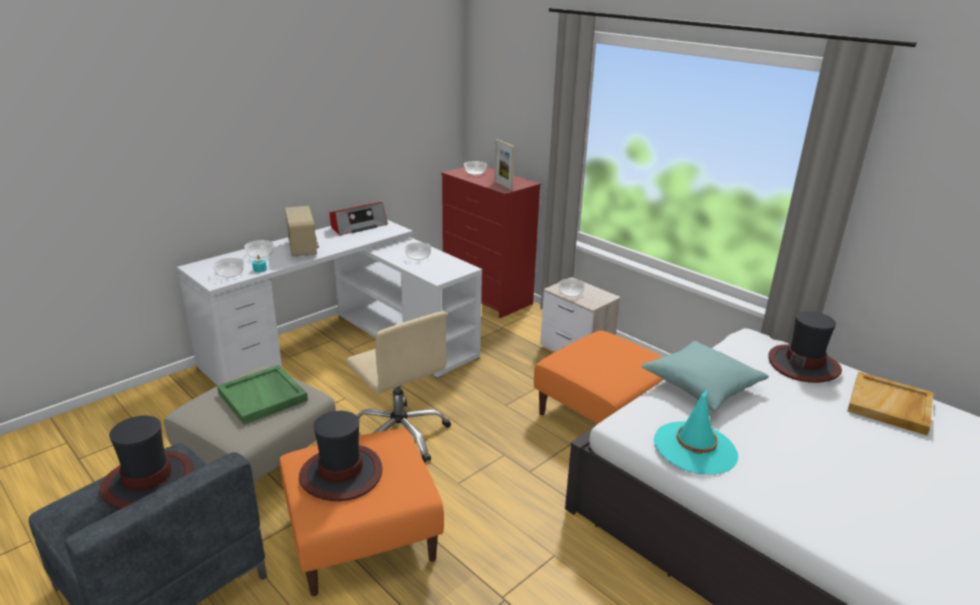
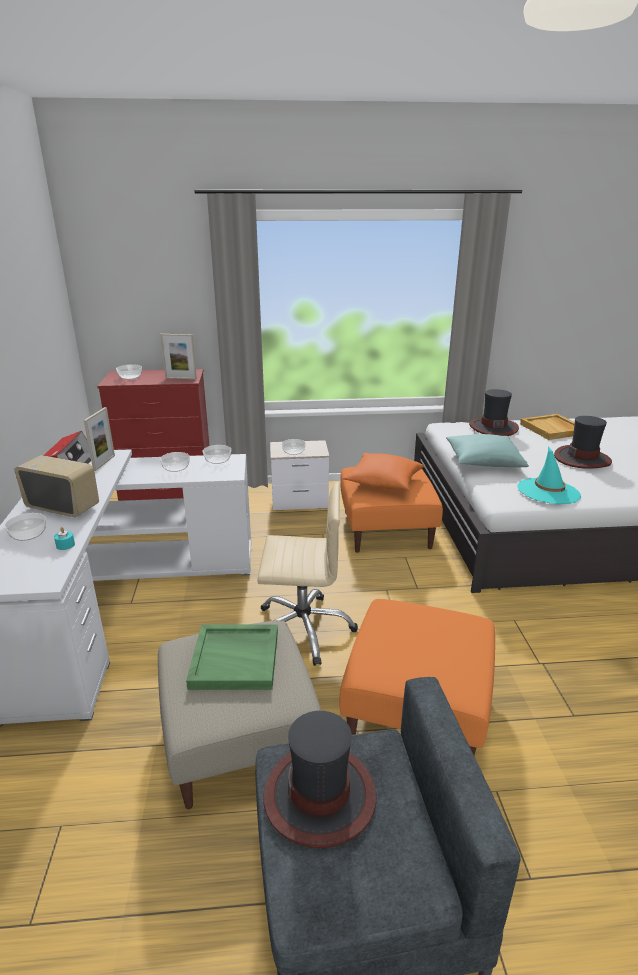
camera: 50 degrees left, 0 degrees up
bowl [213,258,244,278] -> bowl moved to [203,445,231,464]
hat [299,411,383,501] -> hat moved to [554,416,612,469]
none -> picture frame [84,407,115,471]
none -> orange pillow [342,453,424,490]

